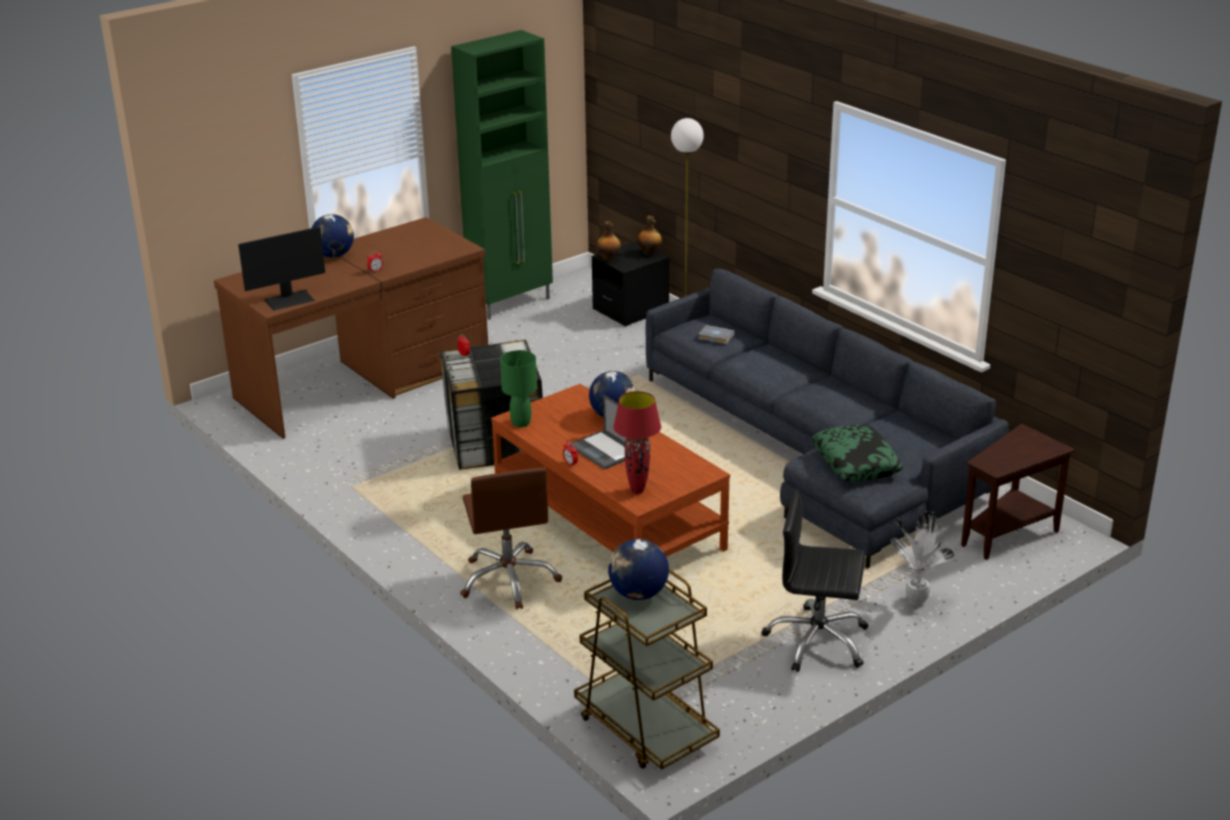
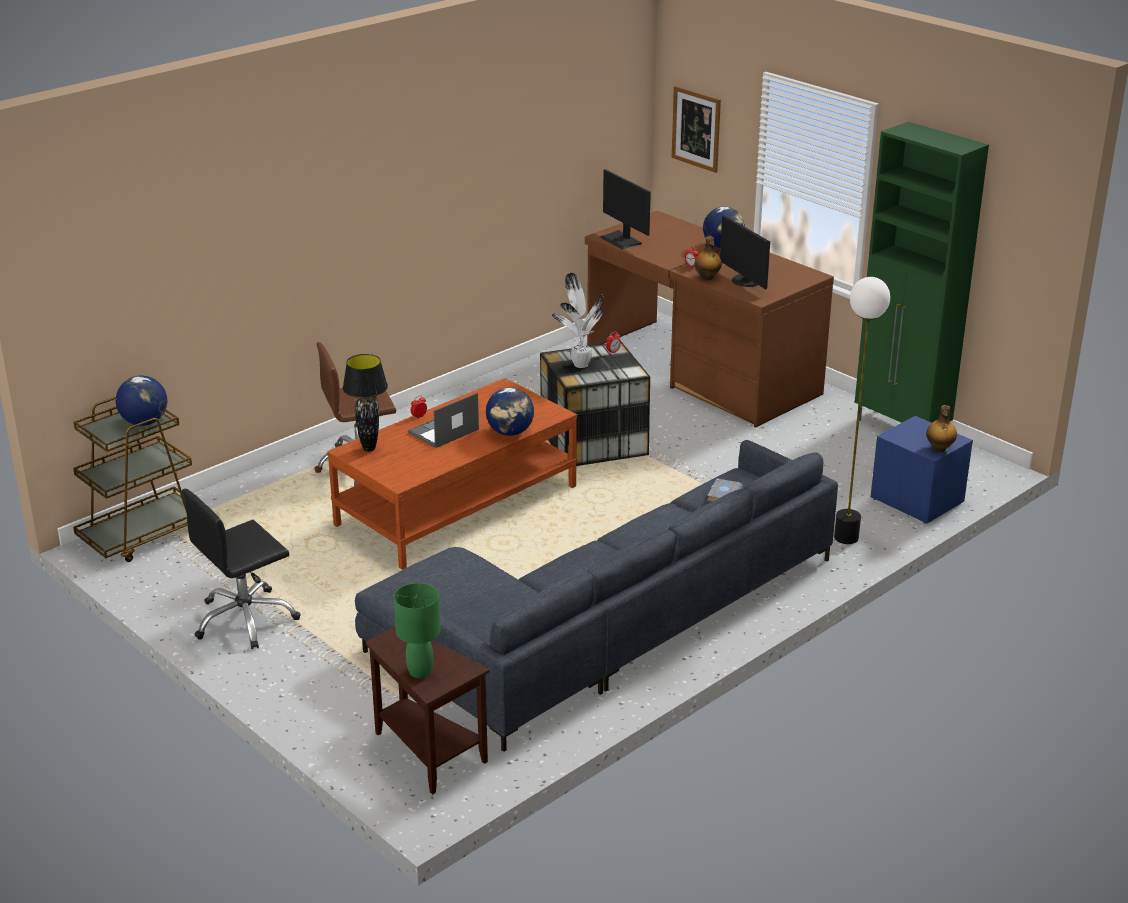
camera: 85 degrees right, 0 degrees up
green table lamp [500,350,537,427] -> green table lamp moved to [394,583,441,678]
black nightstand [591,241,670,326] -> blue nightstand [871,416,973,524]
bottle [596,221,621,261] -> bottle moved to [695,236,722,280]
red table lamp [613,391,661,494] -> black table lamp [343,354,388,452]
black office chair [762,489,869,672] -> black office chair turned 135 degrees counterclockwise [182,489,301,649]
pillow [812,424,903,482] -> none
potted plant [891,511,954,605] -> potted plant moved to [552,273,603,368]
none -> picture [672,86,721,173]
none -> monitor [720,215,770,289]

